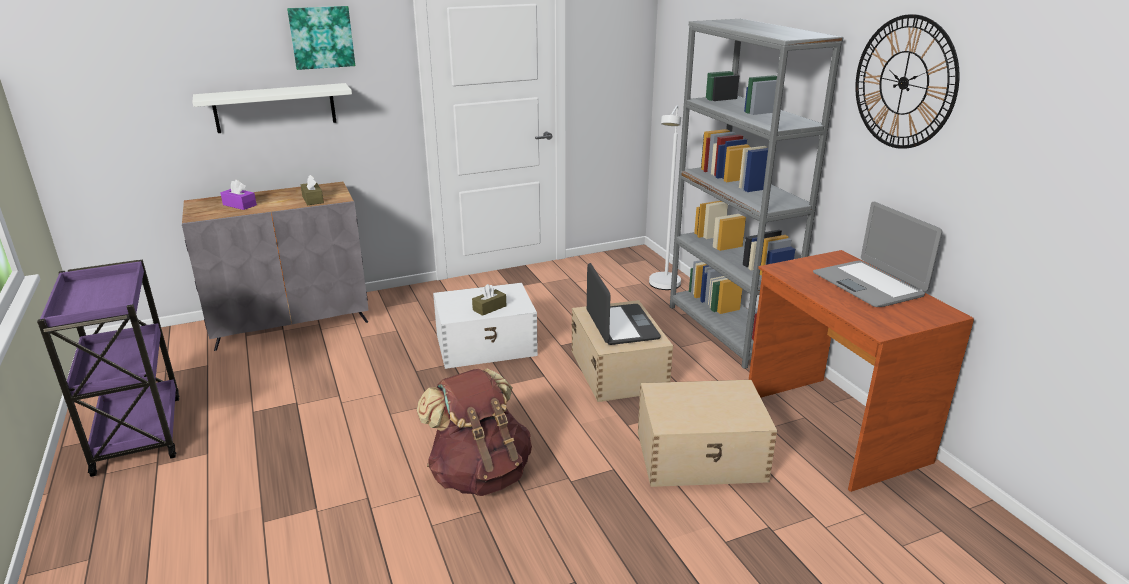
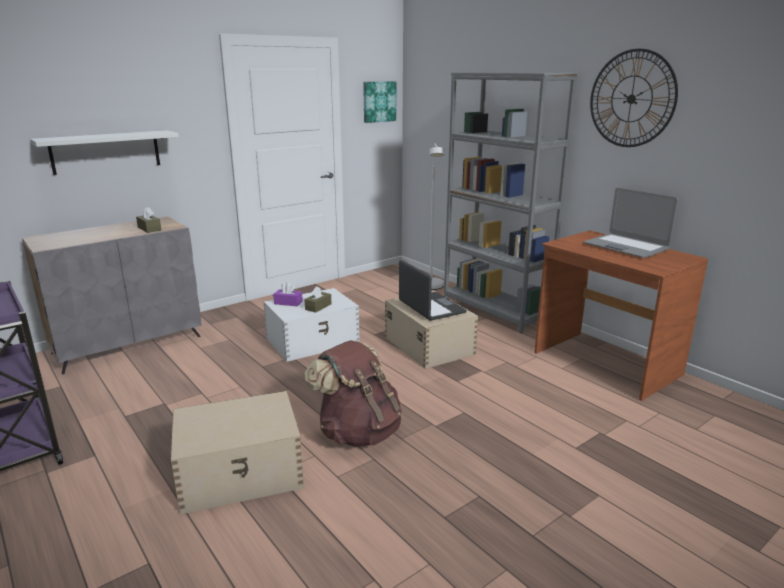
camera: 15 degrees left, 5 degrees down
purple tissue box [221,180,257,210] -> purple tissue box moved to [273,282,303,306]
picture [287,6,355,70] -> picture moved to [363,81,396,123]
beige storage box [638,380,777,487] -> beige storage box moved to [171,391,304,514]

